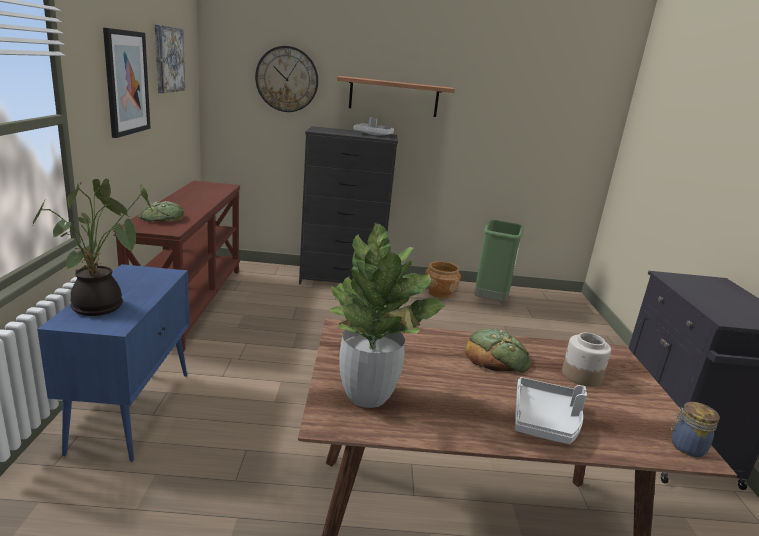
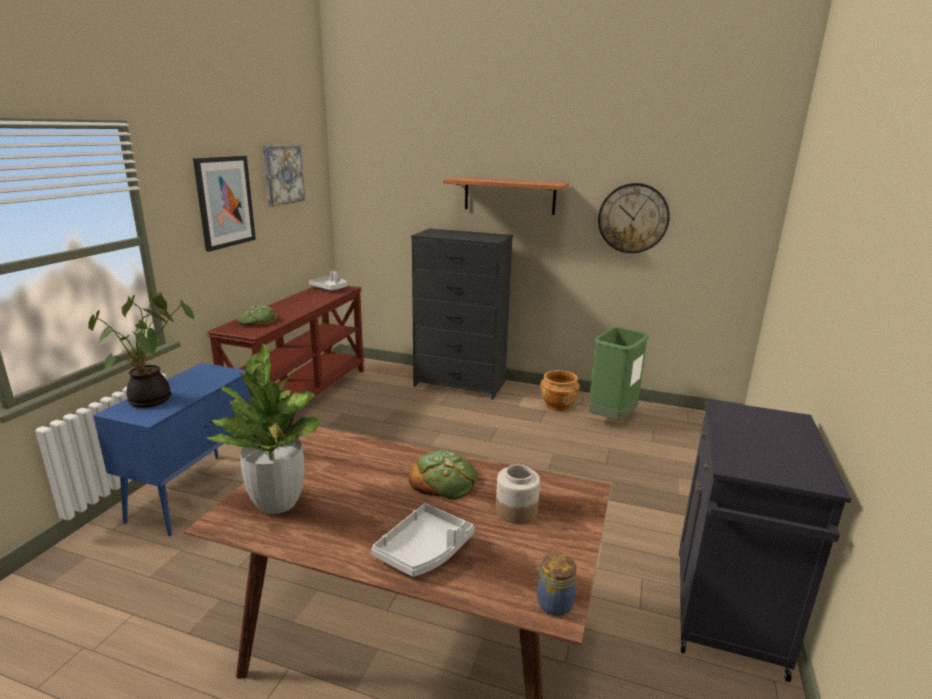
camera: 20 degrees right, 0 degrees up
wall clock [255,46,318,112] -> wall clock moved to [598,183,670,253]
grey tray [354,118,394,135] -> grey tray moved to [309,271,348,290]

